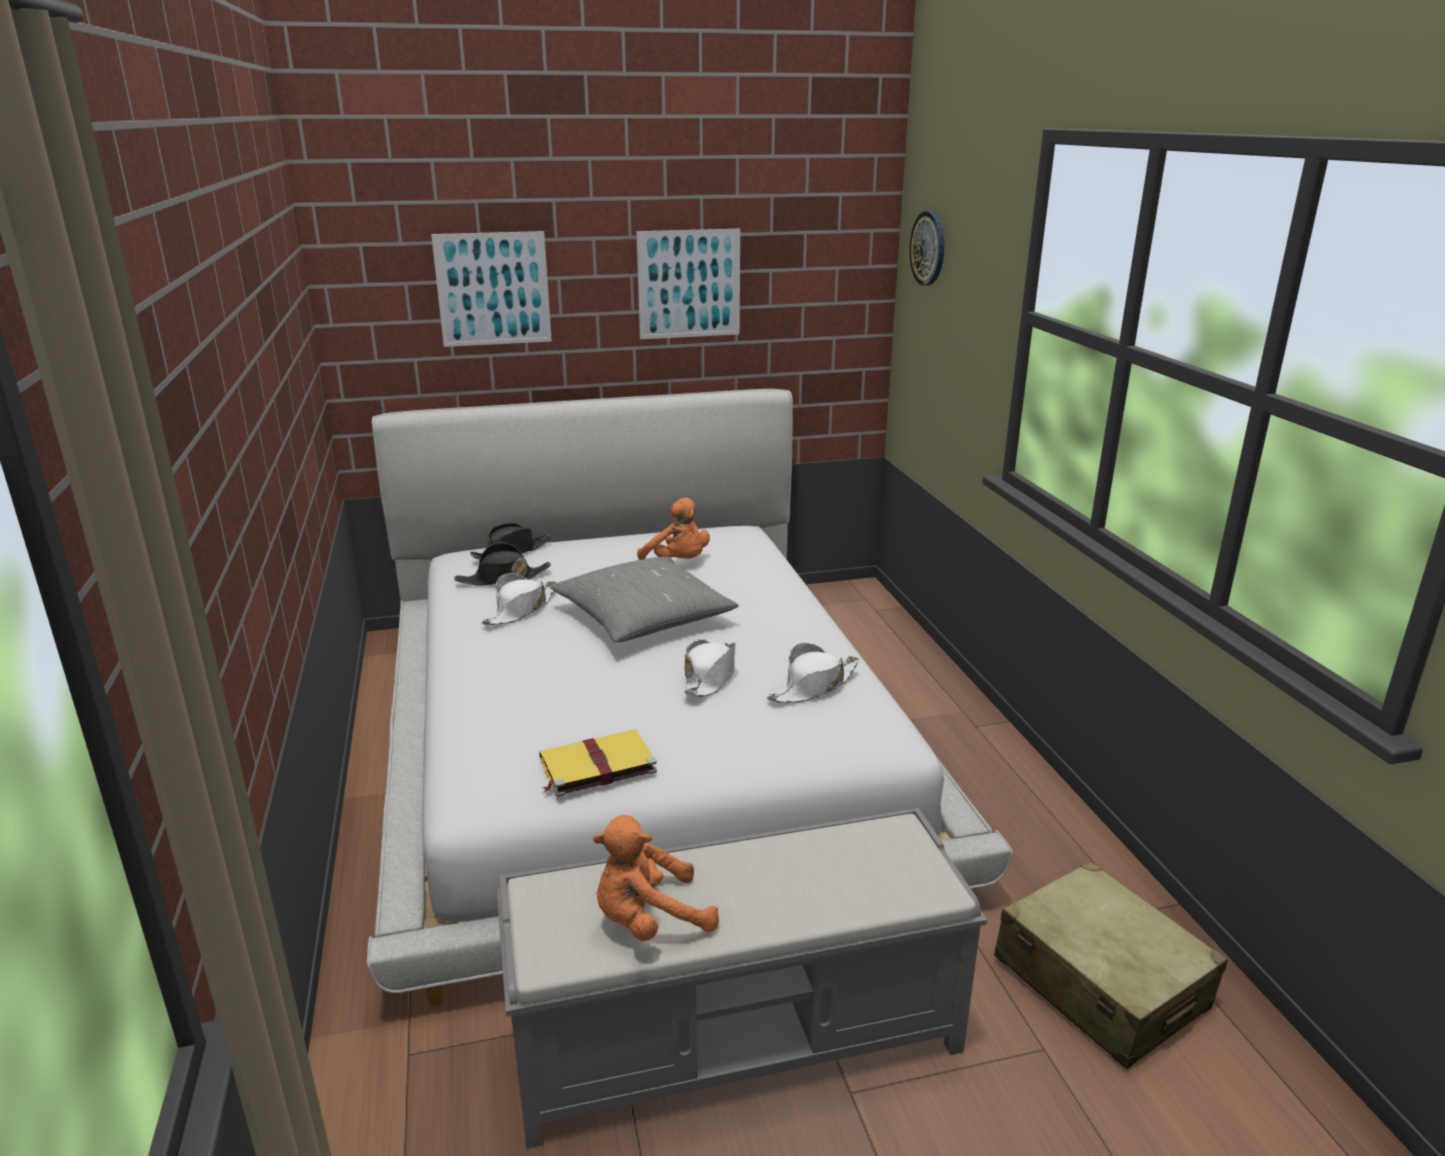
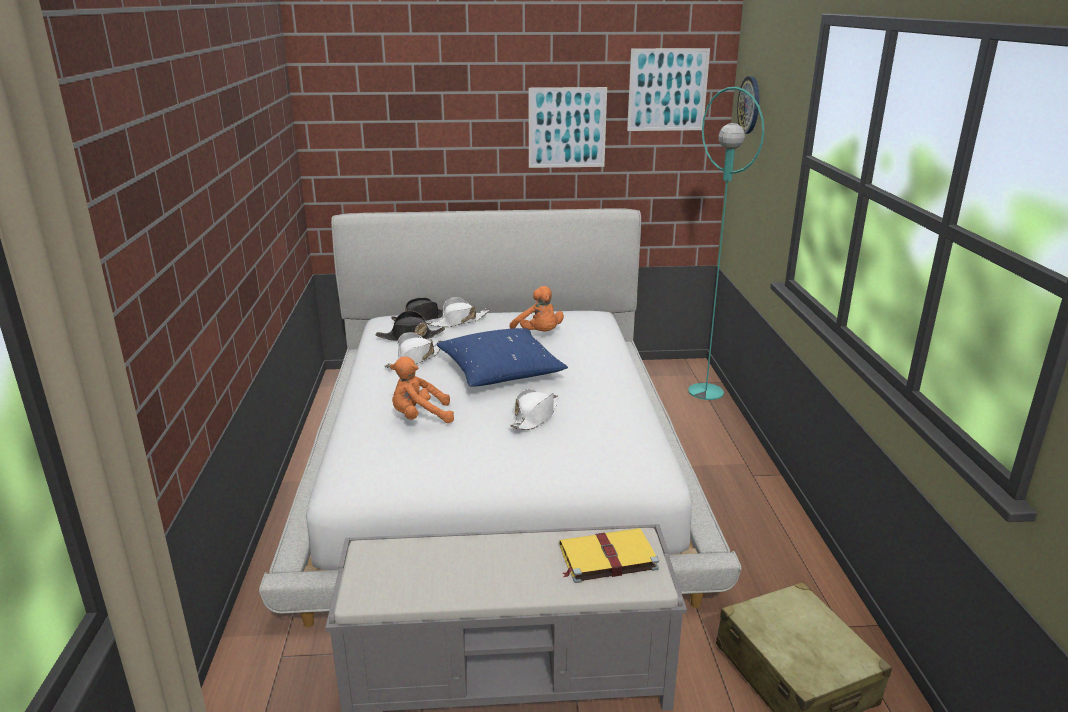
camera: 10 degrees right, 0 degrees up
picture [431,231,552,347] -> picture moved to [627,48,710,131]
yellow book [539,730,657,797] -> yellow book moved to [559,528,659,583]
grey pillow [550,556,739,642] -> blue pillow [436,328,568,387]
orange plush toy [593,815,719,941] -> orange plush toy moved to [390,356,454,423]
white hat [767,643,860,703] -> white hat moved to [427,297,489,327]
none -> turquoise floor lamp [688,87,764,400]

